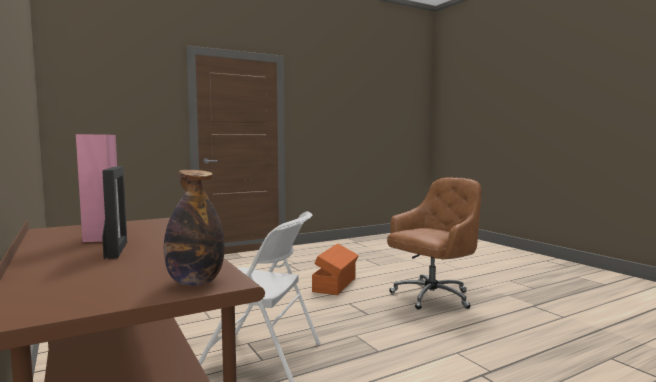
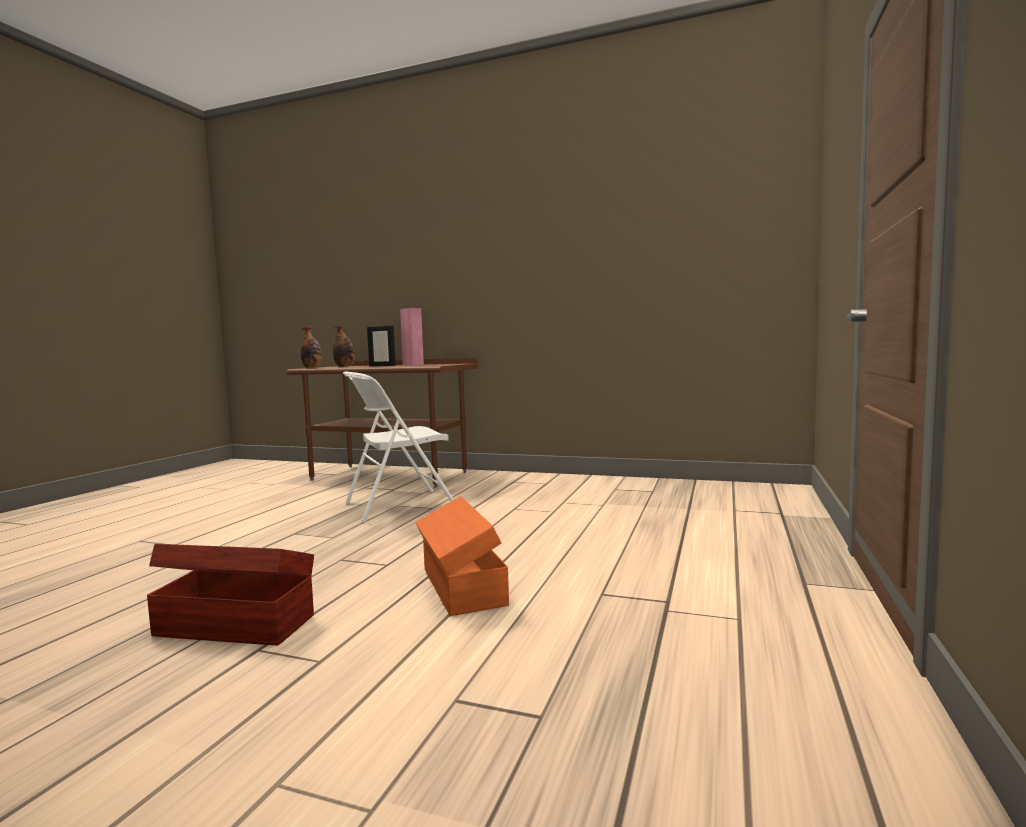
camera: 140 degrees right, 0 degrees up
brown office chair [387,177,481,310] -> brown storage box [147,544,314,645]
none -> bottle [333,325,355,367]

